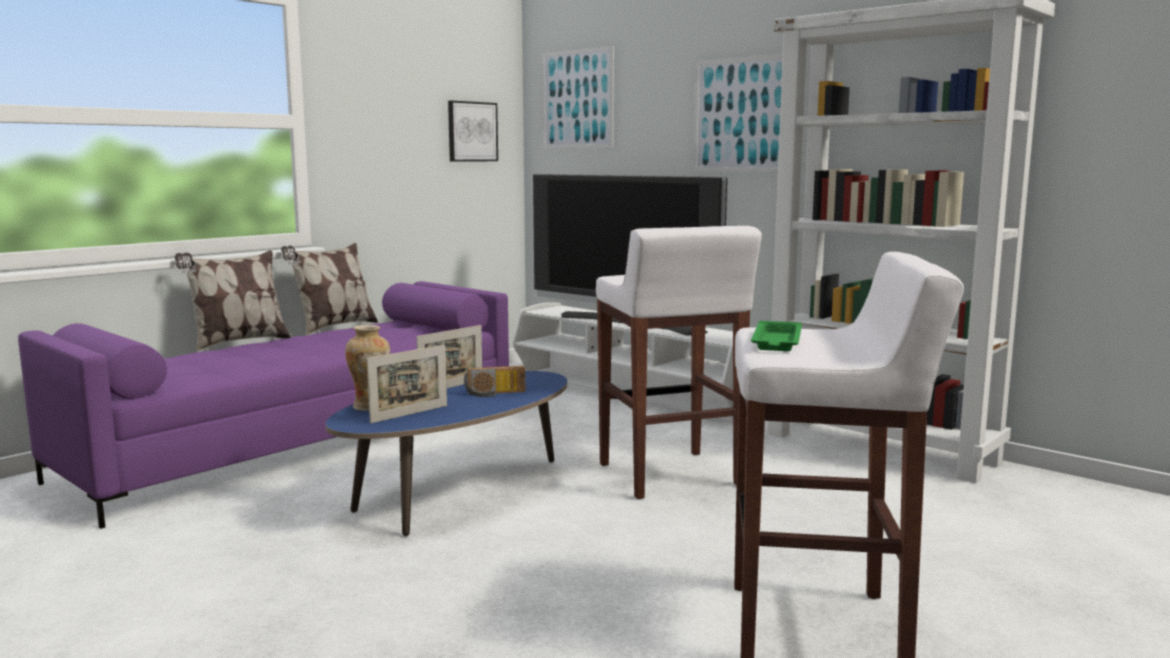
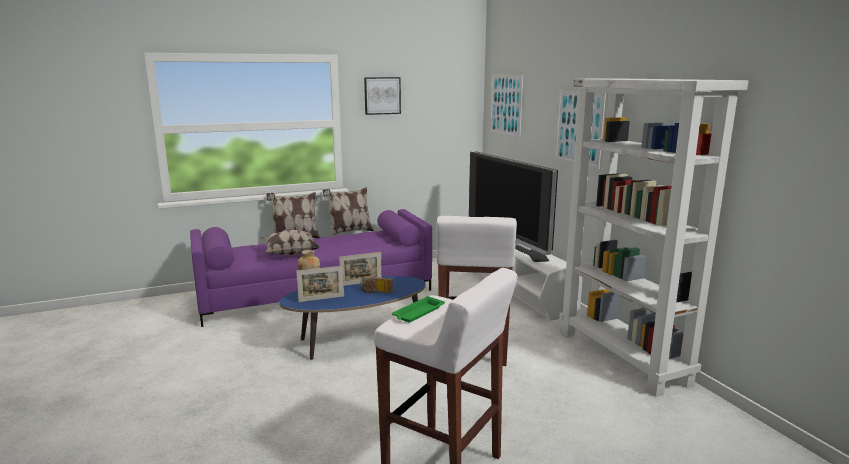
camera: 25 degrees right, 5 degrees up
picture [448,100,498,162] -> picture moved to [364,77,401,115]
none -> pillow [261,229,320,256]

